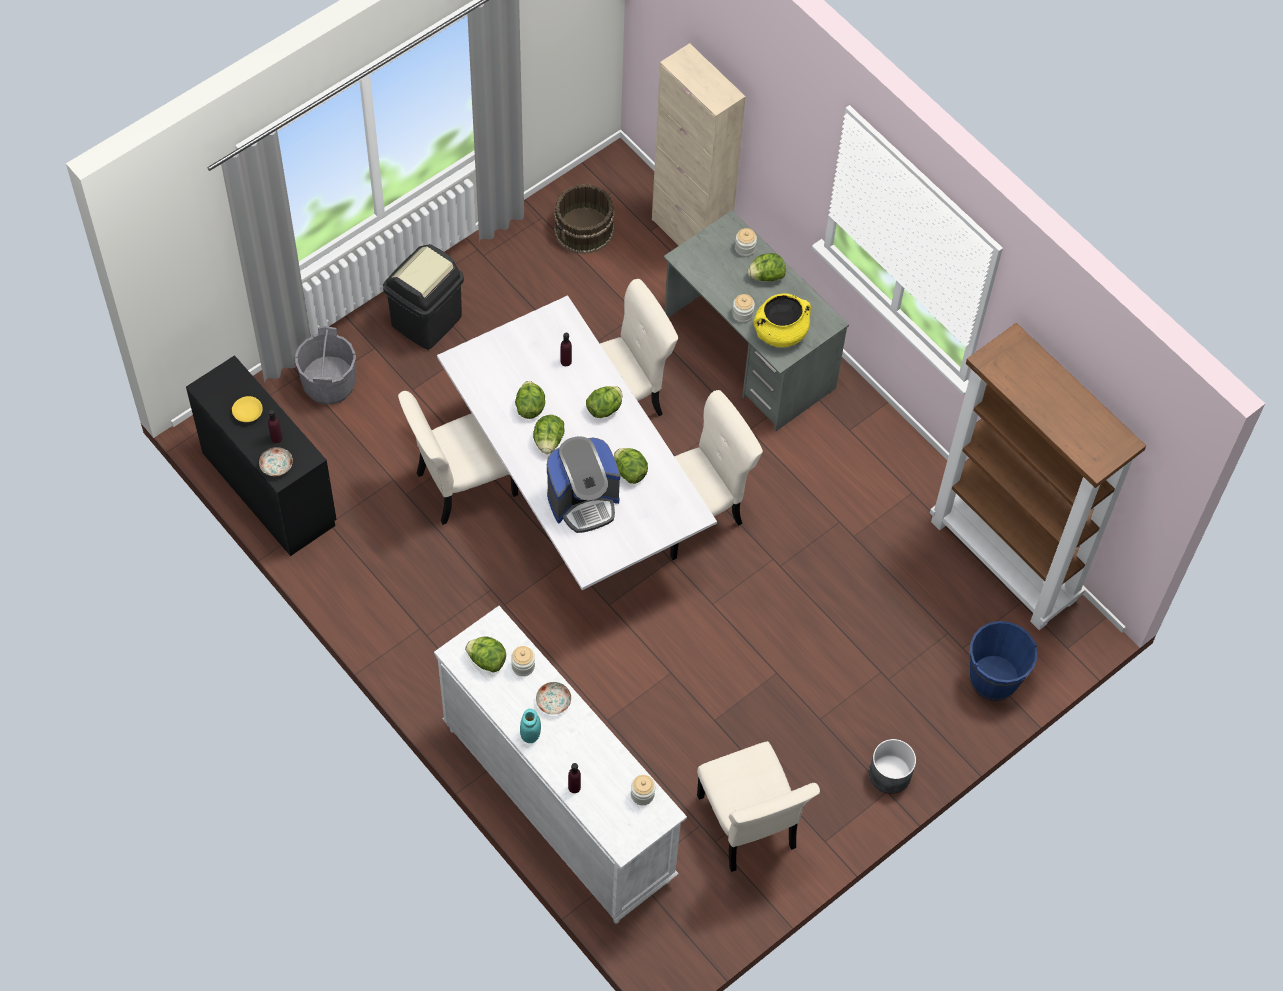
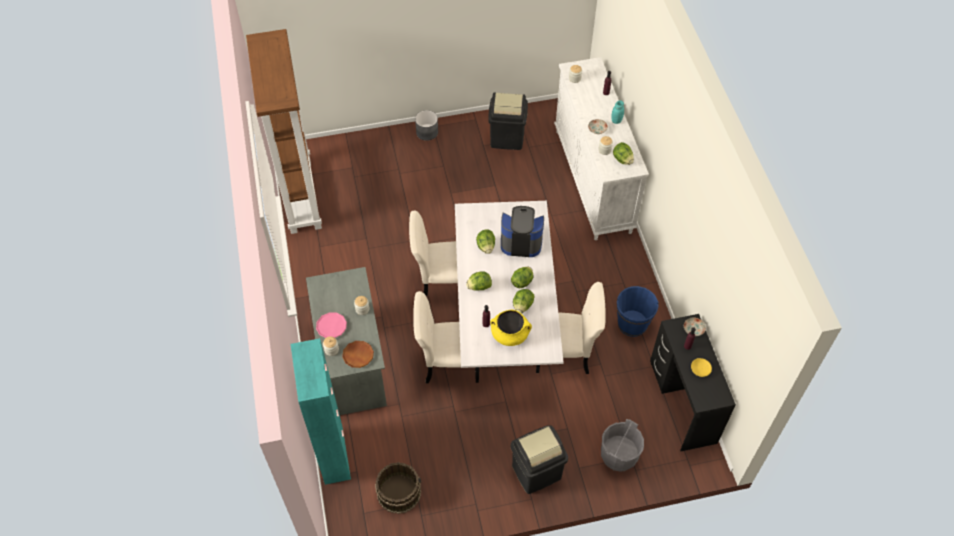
camera: 150 degrees left, 5 degrees down
beige cabinet [652,43,746,246] -> turquoise cabinet [291,338,351,485]
beige chair [697,741,820,872] -> black trash can [488,93,528,150]
lettuce [748,253,786,281] -> pink plate [316,313,347,338]
yellow cooking pot [753,293,811,347] -> yellow cooking pot moved to [490,310,532,346]
blue bucket [970,621,1038,701] -> blue bucket moved to [617,286,659,337]
none -> brown plate [342,341,374,368]

